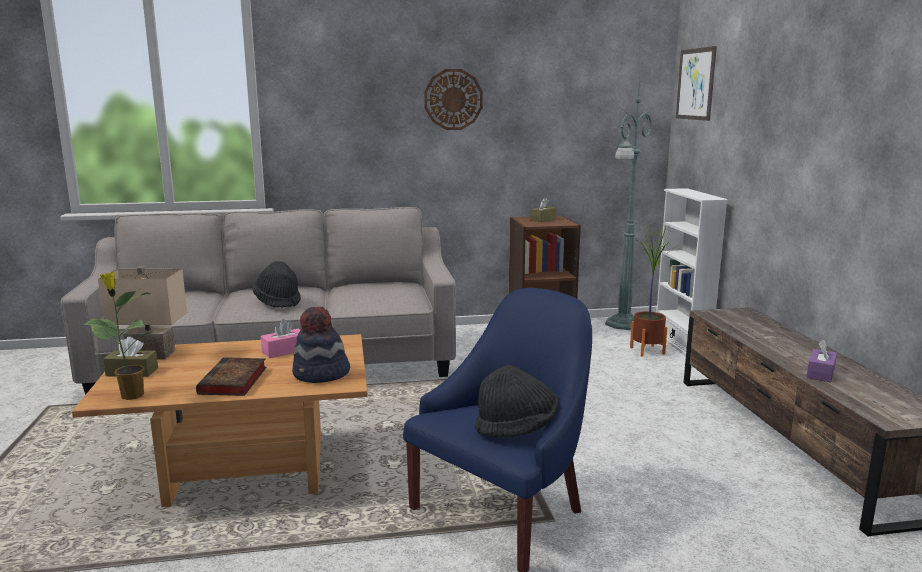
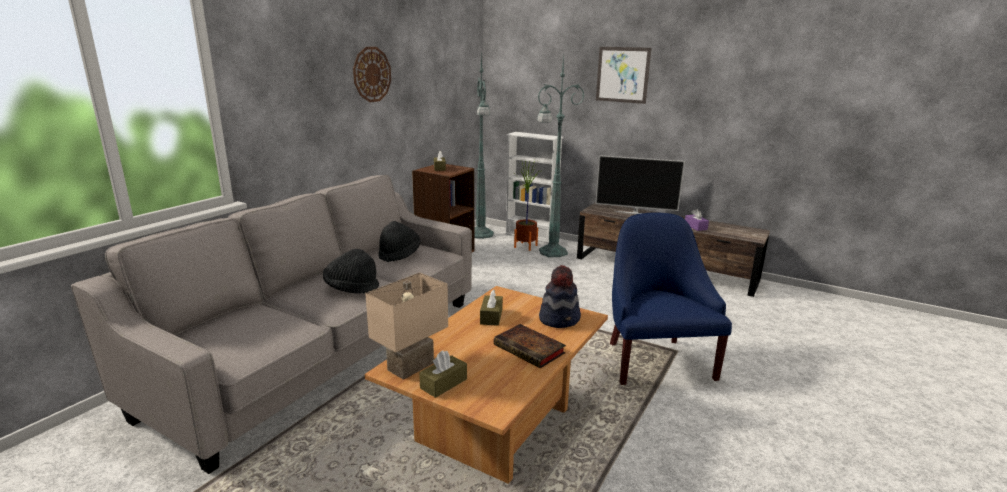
camera: 50 degrees left, 5 degrees up
potted plant [83,272,154,400] -> none
pink tissue box [261,319,301,358] -> brown tissue box [480,290,503,326]
black hat [475,365,559,438] -> black hat moved to [378,221,421,262]
picture [676,46,717,121] -> picture moved to [596,47,651,104]
none -> green floor lamp [537,54,584,257]
none -> television [595,155,685,214]

